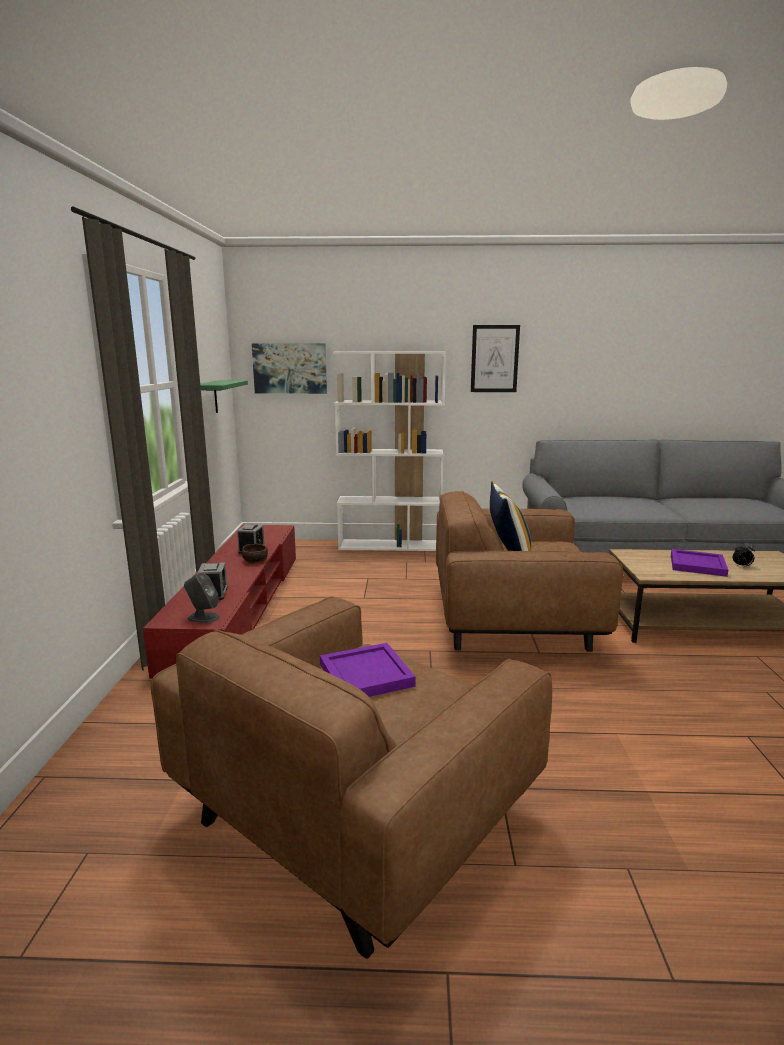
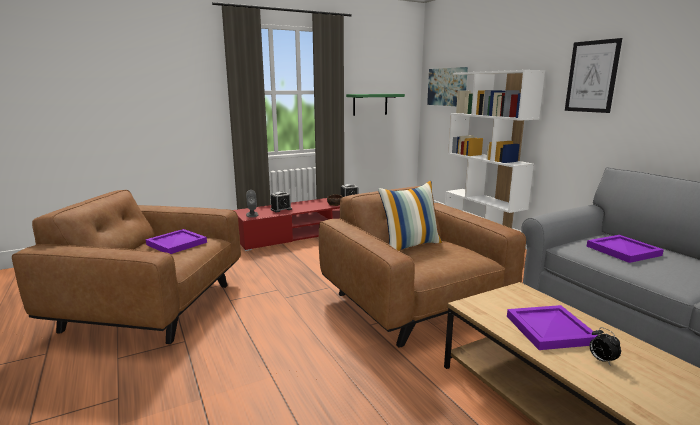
camera: 60 degrees right, 0 degrees up
none -> purple tray [587,235,664,263]

